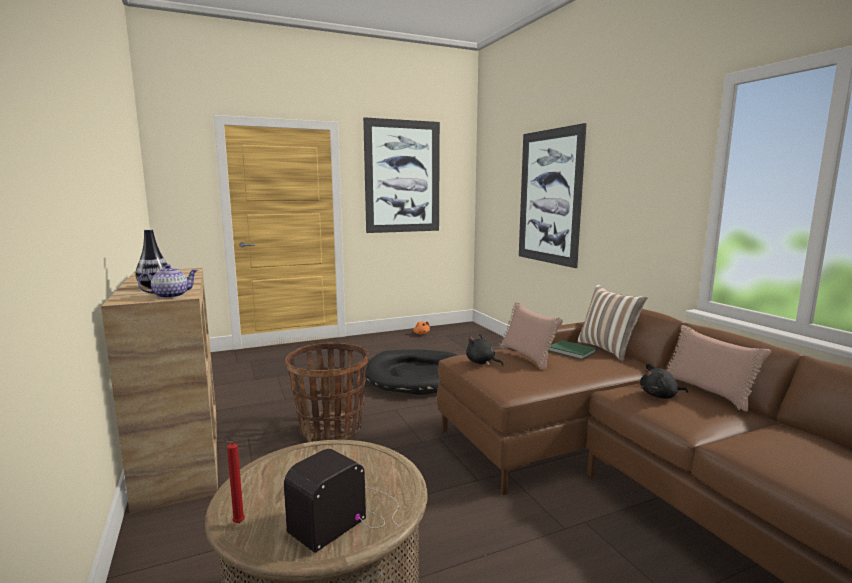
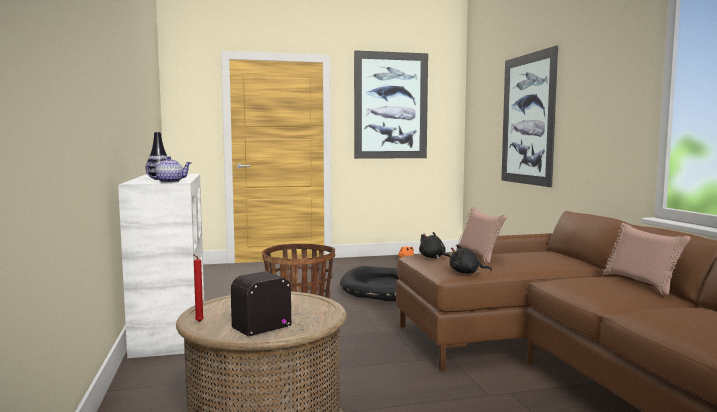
camera: 10 degrees right, 5 degrees down
brown bookcase [101,268,218,513] -> white bookcase [118,174,204,358]
green book [549,340,596,360] -> none
pillow [577,284,648,361] -> none
black plush toy [640,363,688,399] -> black plush toy moved to [450,245,492,274]

